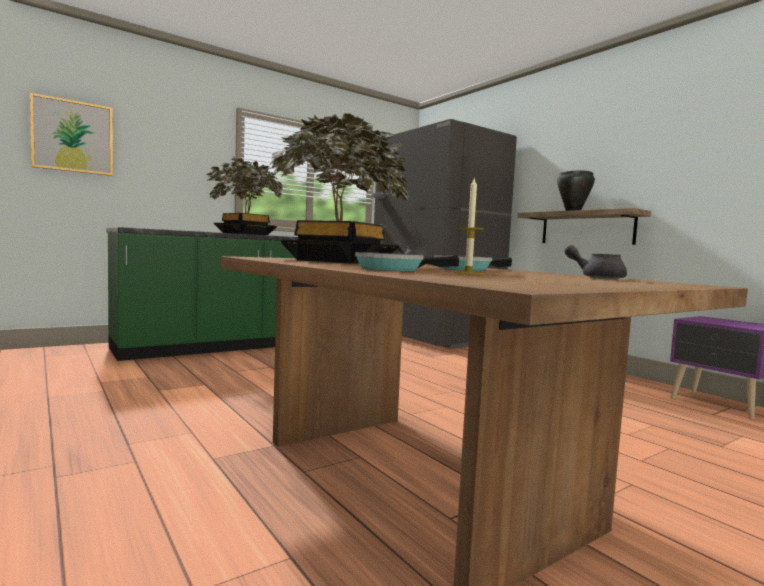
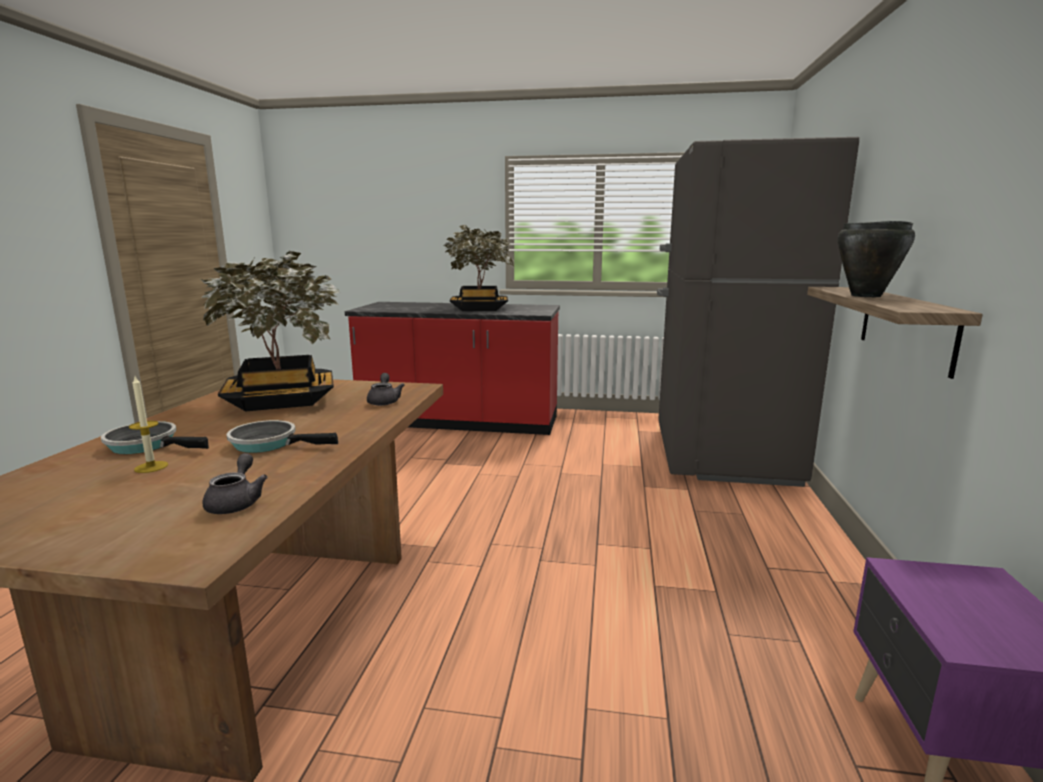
camera: 45 degrees right, 10 degrees up
picture [30,93,113,176] -> none
green counter [106,227,298,361] -> red counter [345,302,560,435]

